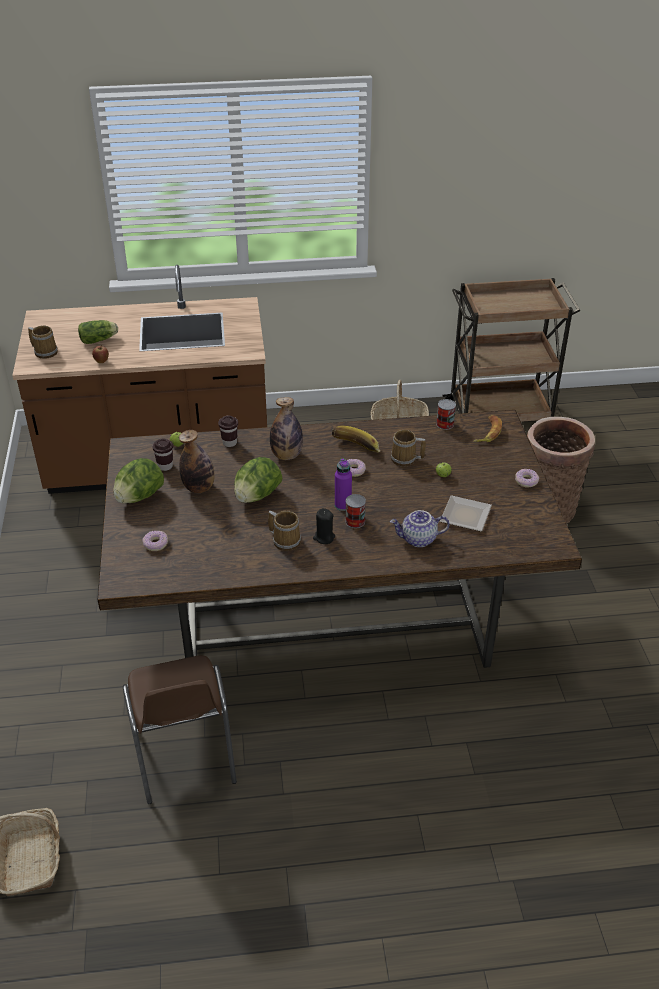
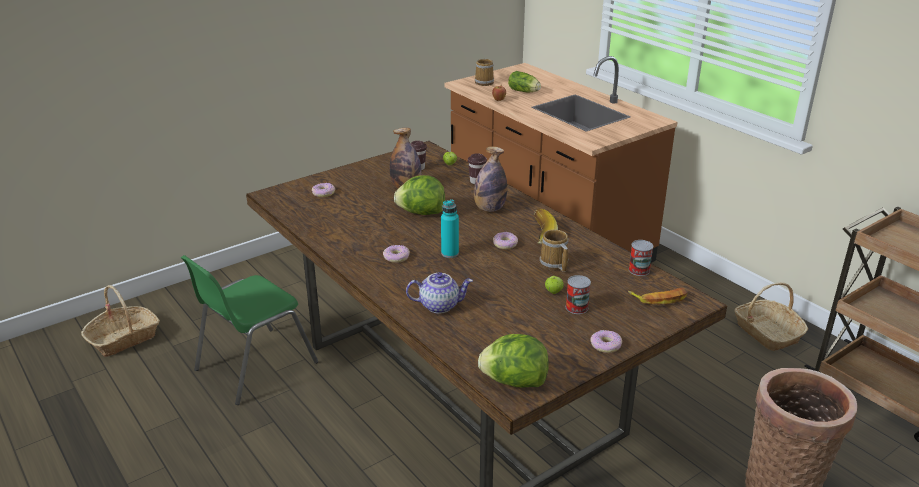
camera: 60 degrees right, 10 degrees down
lettuce [114,458,164,503] -> lettuce moved to [478,334,548,387]
brown chair [123,655,237,804] -> green chair [181,255,318,405]
mug [268,511,301,551] -> none
black candle [313,508,335,544] -> donut [383,245,410,263]
purple bottle [335,459,352,511] -> turquoise bottle [441,199,459,258]
can [345,494,366,528] -> can moved to [566,275,591,314]
teapot [390,510,449,547] -> teapot turned 120 degrees clockwise [406,272,473,314]
plate [440,495,492,532] -> none

